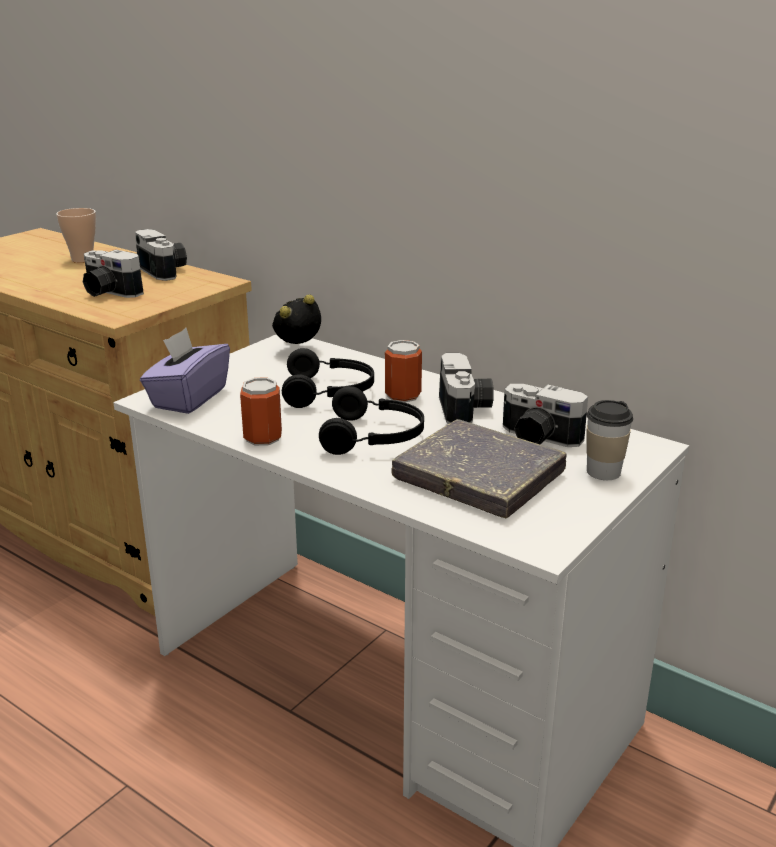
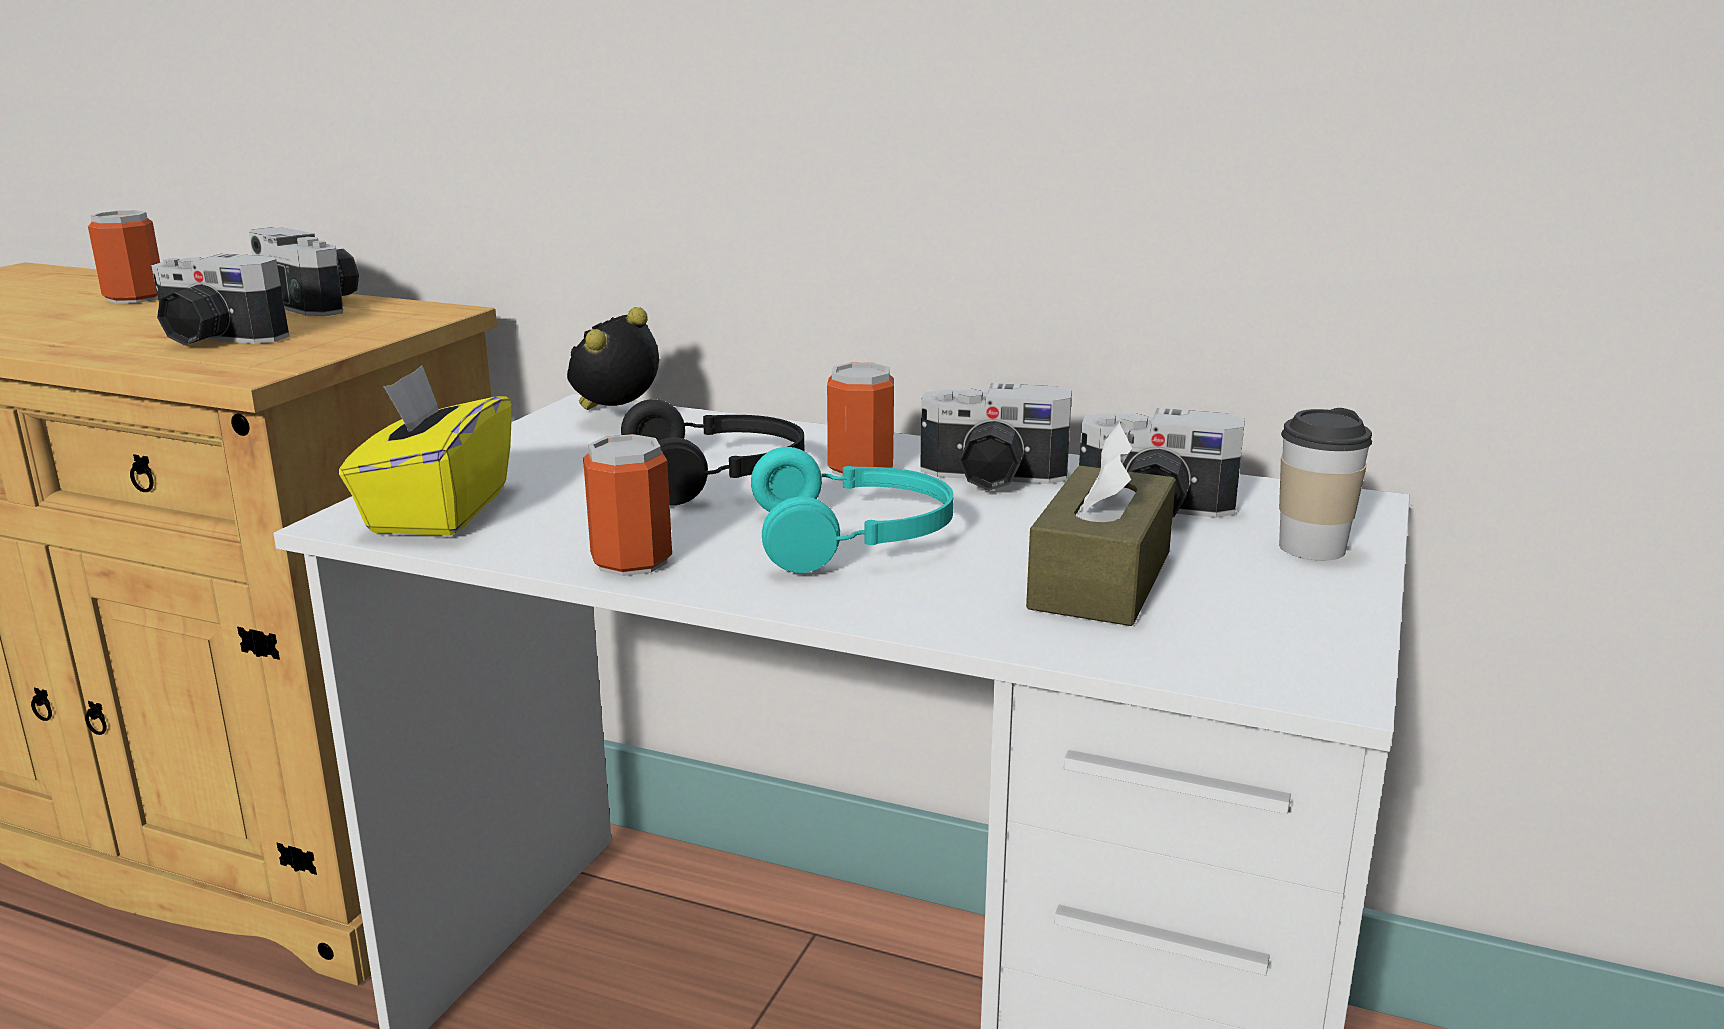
camera: 15 degrees left, 5 degrees down
cup [56,208,96,263] -> can [88,210,160,304]
purple tissue box [140,328,230,414] -> yellow tissue box [339,365,512,536]
black headphones [319,386,424,455] -> turquoise headphones [751,447,954,573]
grey book [392,419,566,518] -> brown tissue box [1026,422,1176,626]
camera [439,353,494,424] -> camera turned 120 degrees clockwise [920,383,1072,491]

